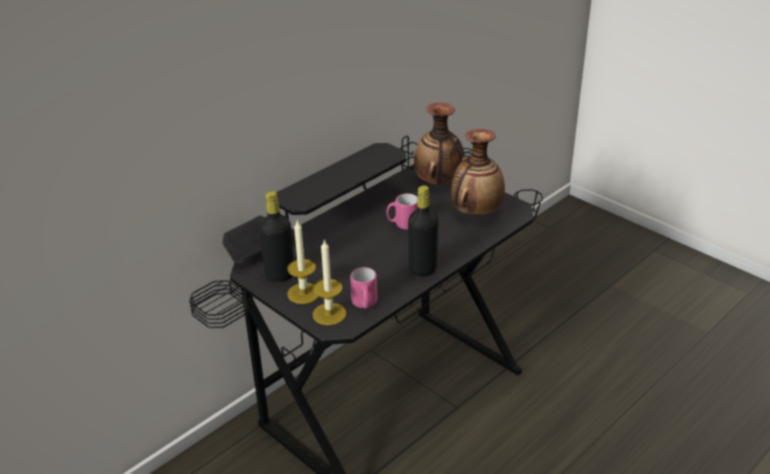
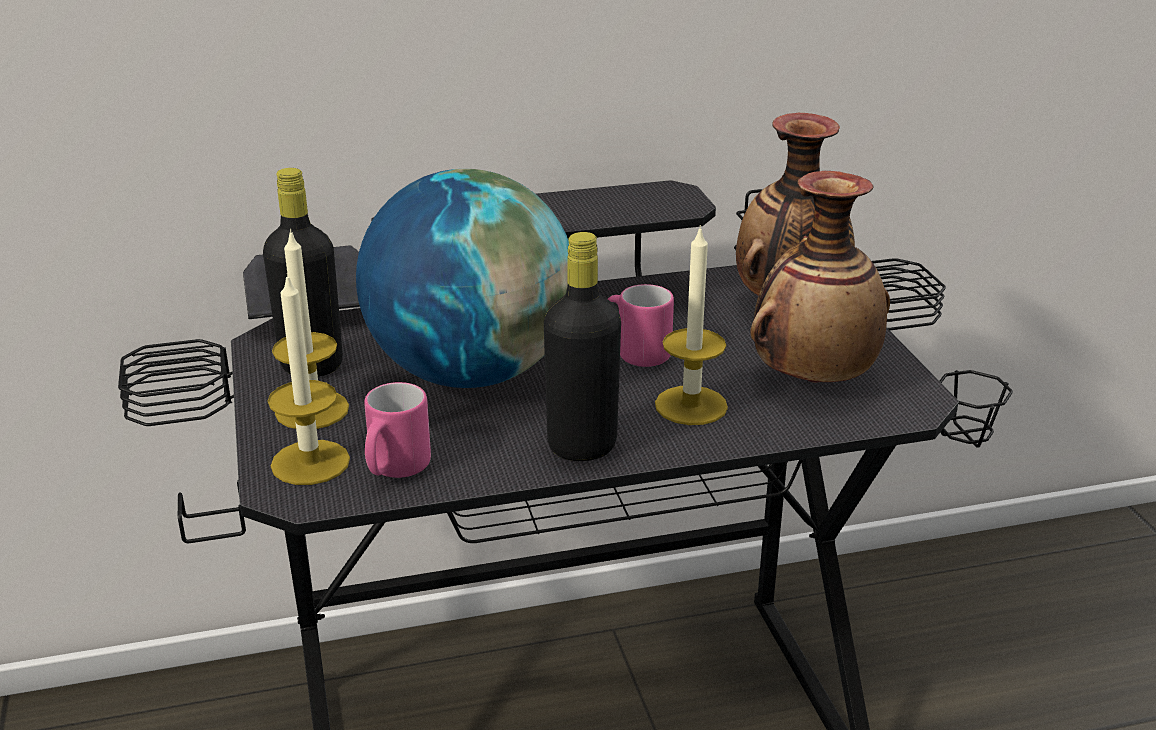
camera: 30 degrees right, 5 degrees down
none -> globe [356,169,569,388]
none -> candle [655,225,728,425]

